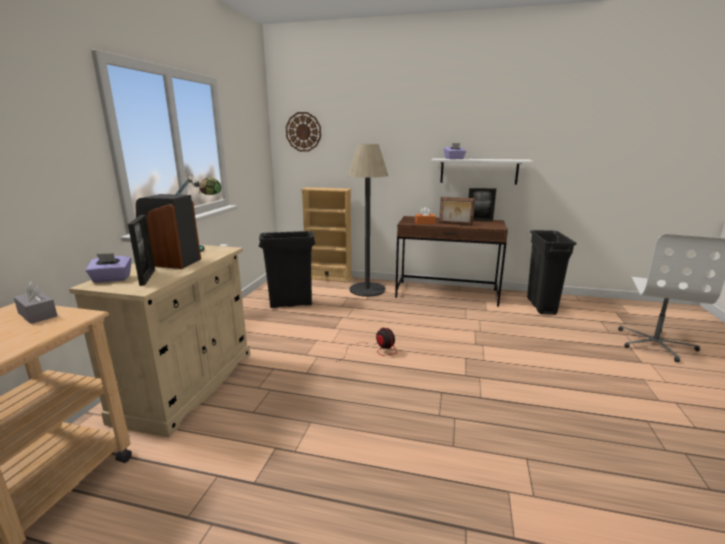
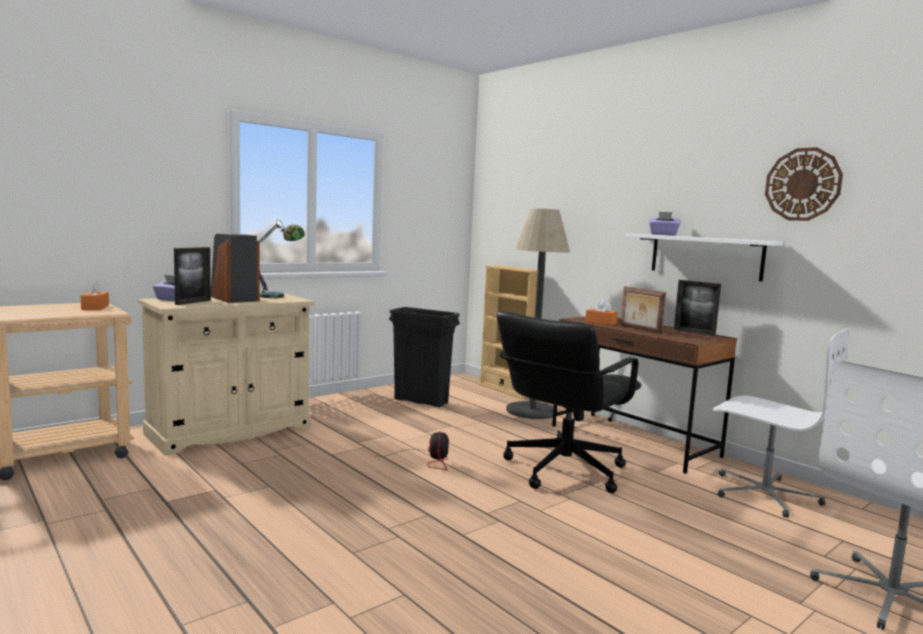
camera: 35 degrees right, 10 degrees down
grey tissue box [13,281,58,324] -> orange tissue box [81,280,109,310]
wall clock [286,112,321,152] -> wall clock moved to [765,147,843,221]
black trash can [527,230,576,315] -> white office chair [713,328,850,518]
none -> black office chair [497,312,641,493]

